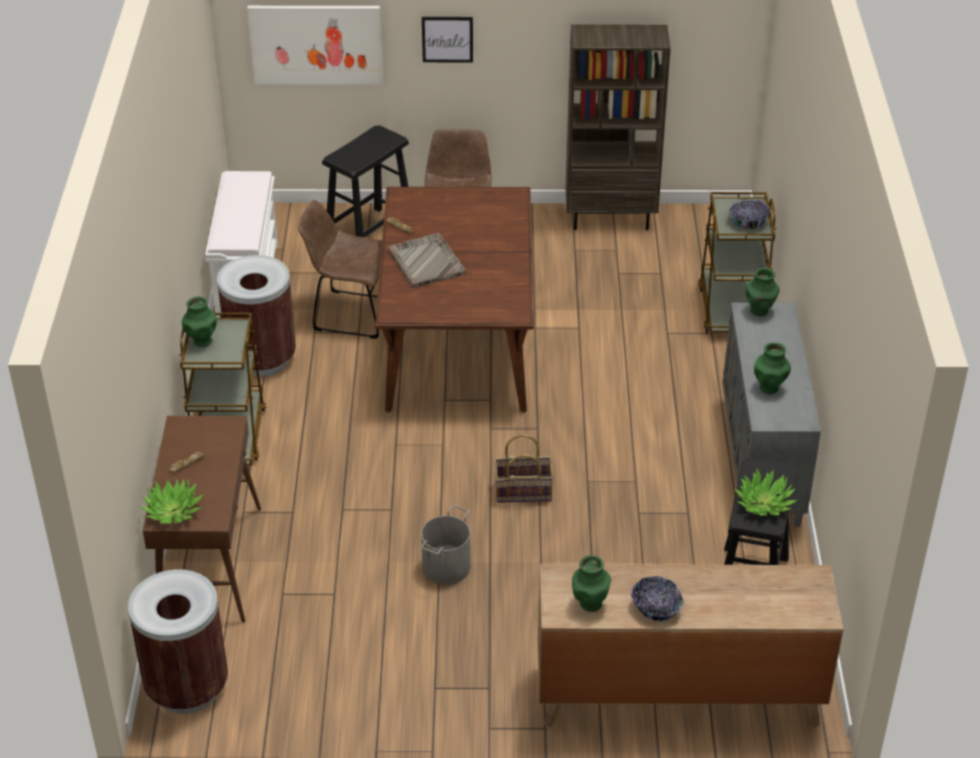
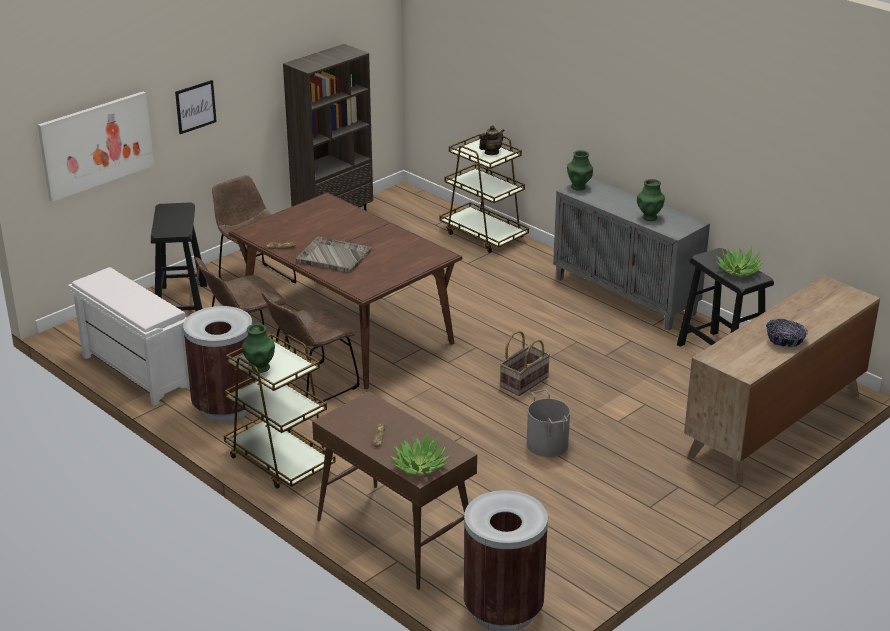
camera: 45 degrees left, 10 degrees down
green vase [572,555,611,612] -> none
bowl [728,200,770,229] -> teapot [479,125,505,155]
none -> brown chair [262,292,359,403]

